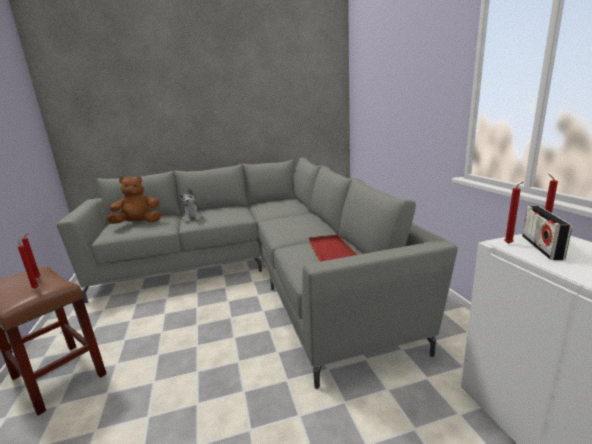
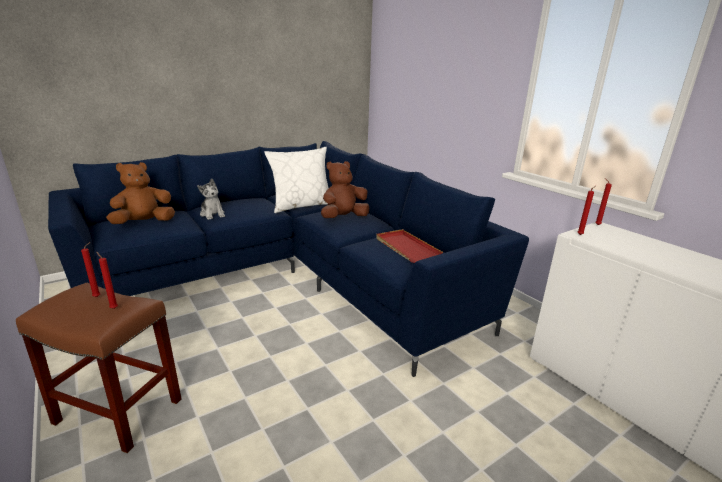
camera: 20 degrees left, 5 degrees up
grey sofa [57,157,458,389] -> blue sofa [48,141,529,377]
radio [522,206,572,260] -> none
none -> white pillow [264,147,329,213]
none -> brown plush toy [321,161,369,218]

